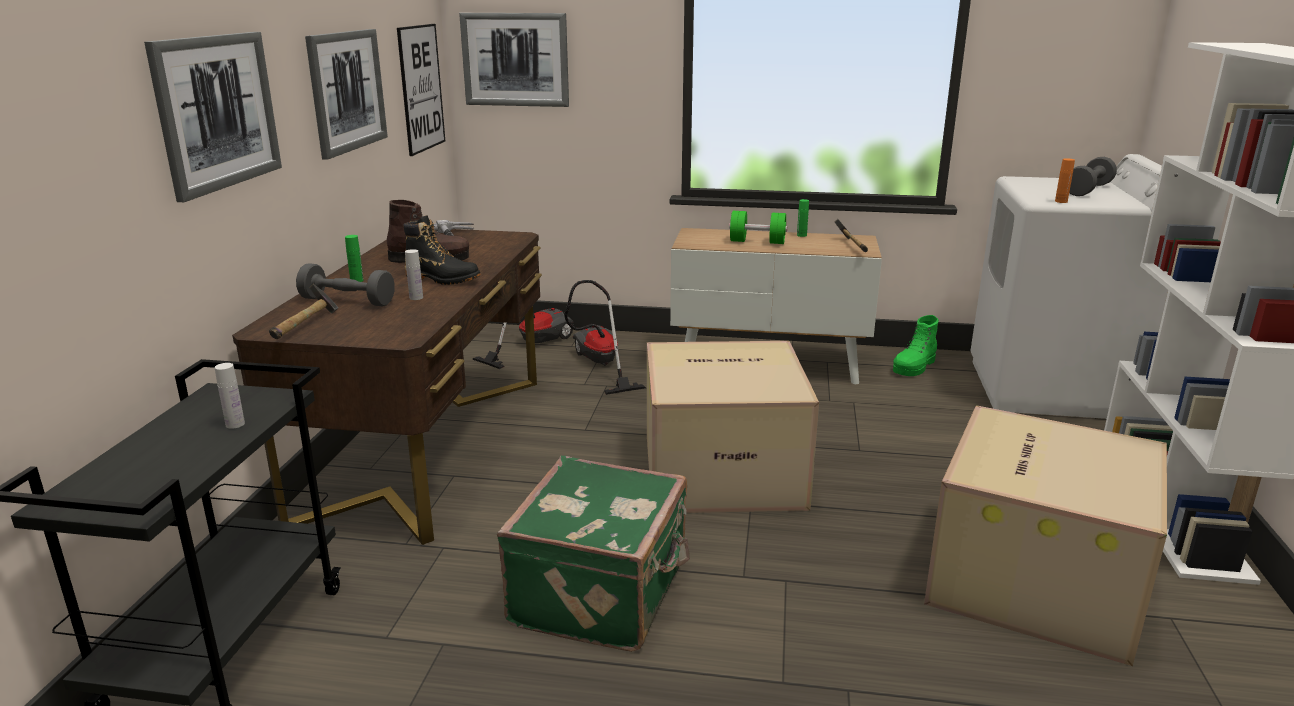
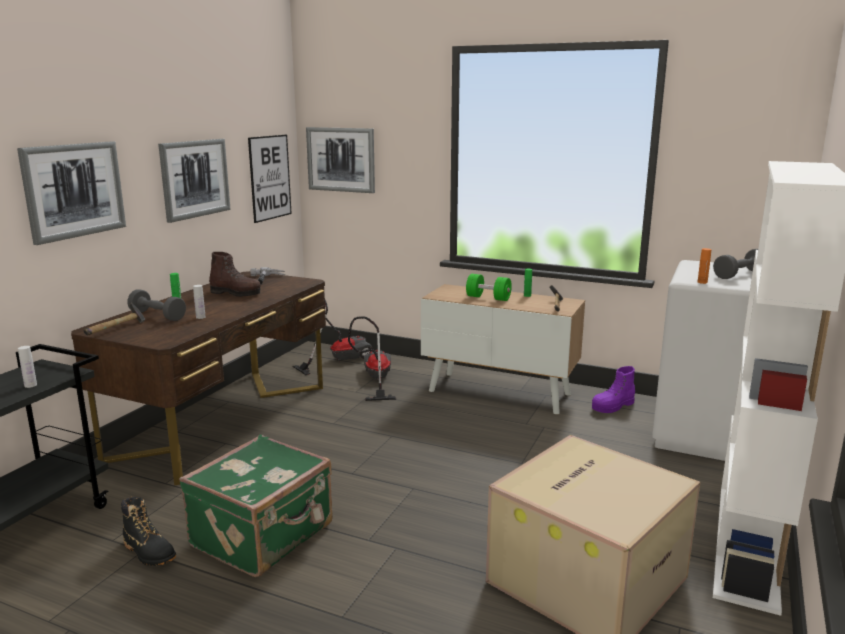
camera: 15 degrees right, 5 degrees down
black boot [403,215,481,285] -> black boot moved to [121,497,176,566]
cardboard box [647,341,819,513] -> none
green boot [893,315,939,376] -> purple boot [592,366,635,413]

